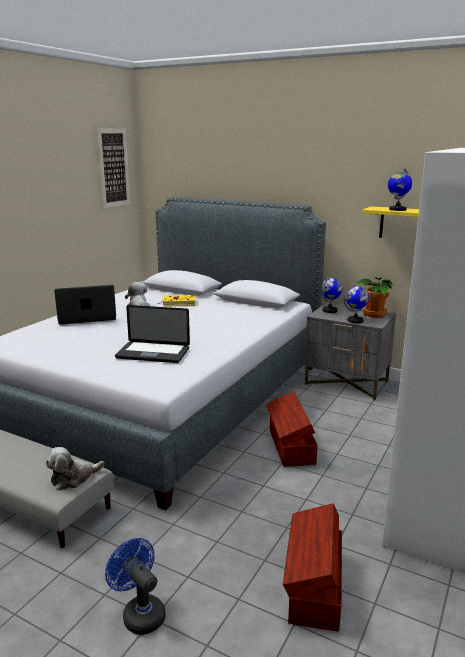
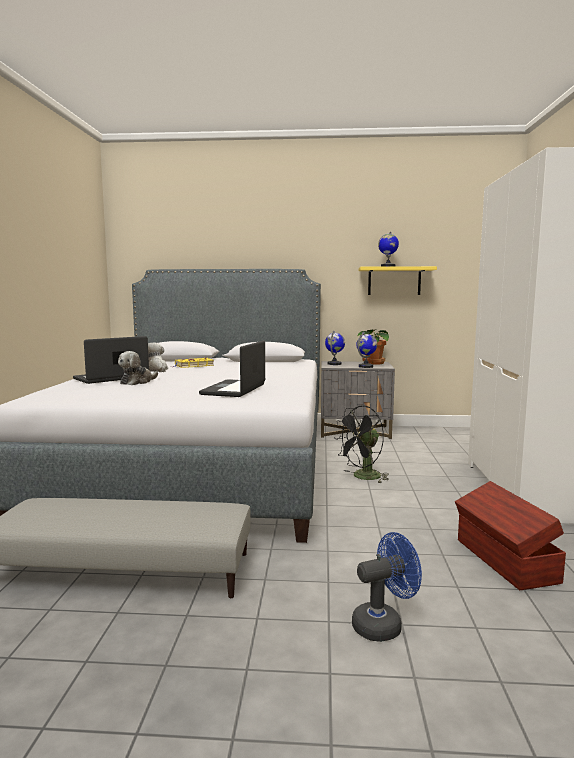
camera: 25 degrees left, 10 degrees down
plush toy [46,447,105,491] -> plush toy moved to [118,351,158,385]
picture [97,128,130,208] -> none
blue fan [105,538,166,635] -> blue fan turned 135 degrees clockwise [352,532,422,642]
laptop [115,305,190,363] -> laptop turned 120 degrees clockwise [199,340,265,397]
brown storage box [266,391,318,467] -> black fan [334,406,389,483]

